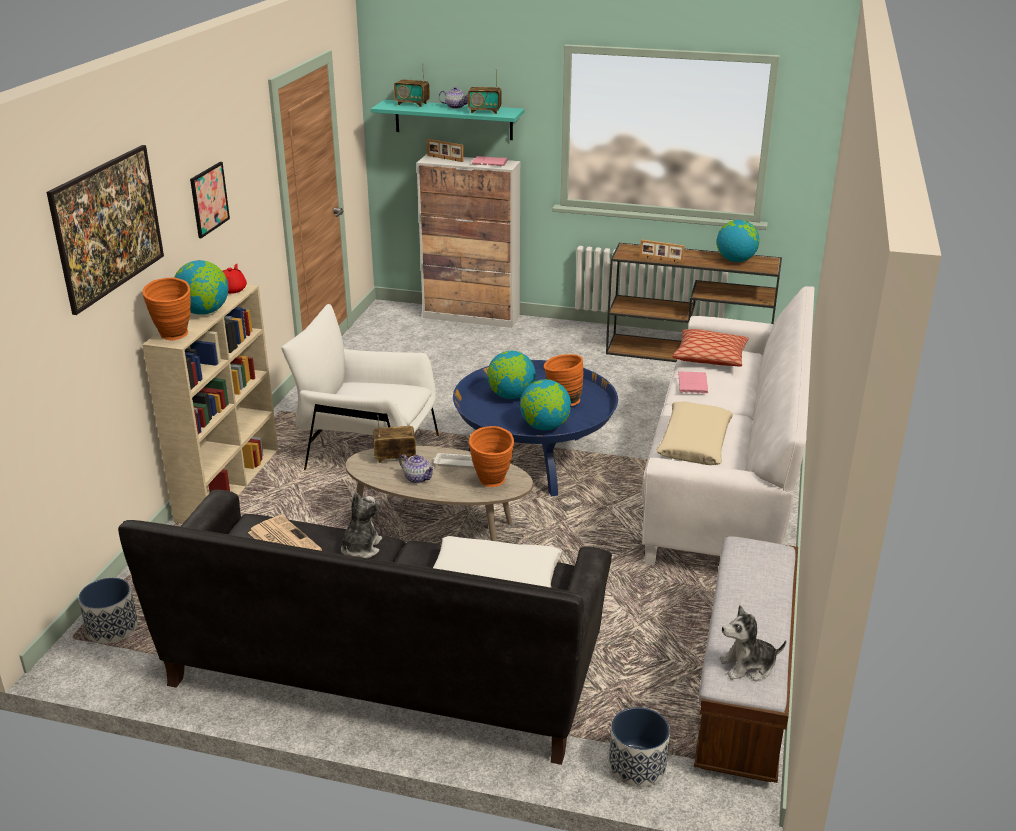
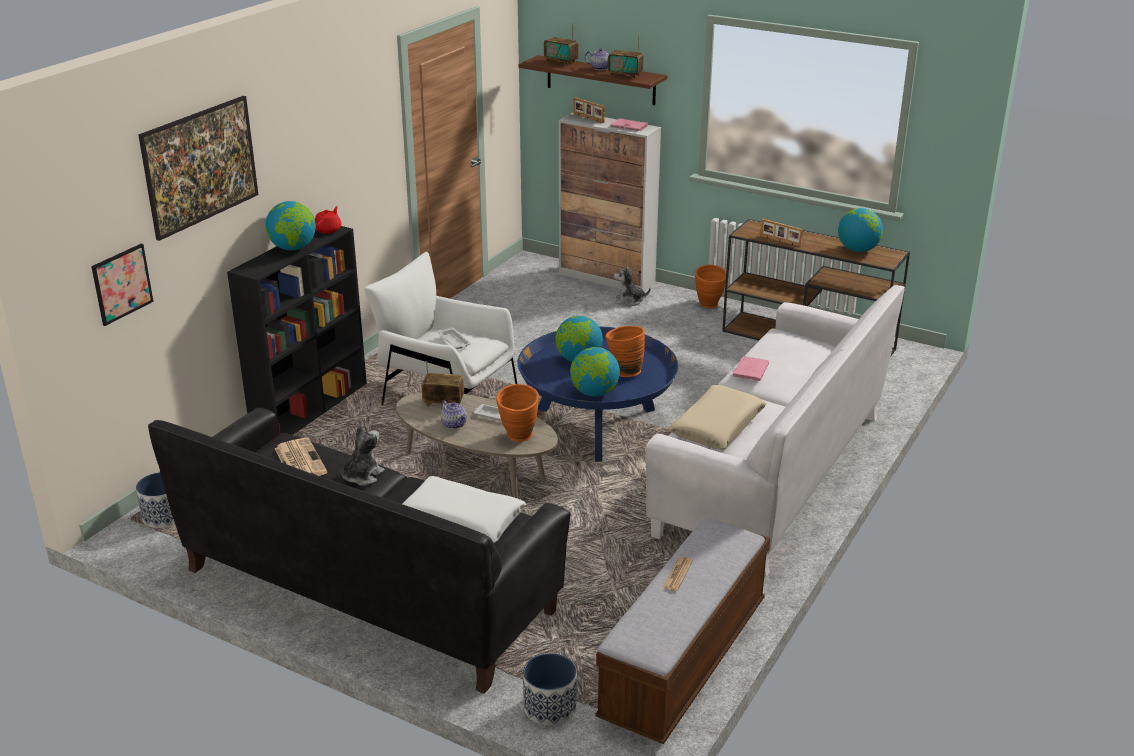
camera: 15 degrees right, 0 degrees up
orange vase [142,278,191,340] -> orange vase moved to [695,265,726,308]
beige bookcase [142,284,278,523] -> black bookcase [227,226,367,435]
picture [190,162,230,238] -> picture moved to [91,244,153,326]
turquoise shelf [371,100,524,140] -> brown shelf [519,55,667,105]
pillow [672,329,749,367] -> none
plush toy [720,605,786,681] -> plush toy moved to [614,266,650,306]
none -> white tray [438,327,471,349]
none -> newspaper [663,557,693,591]

